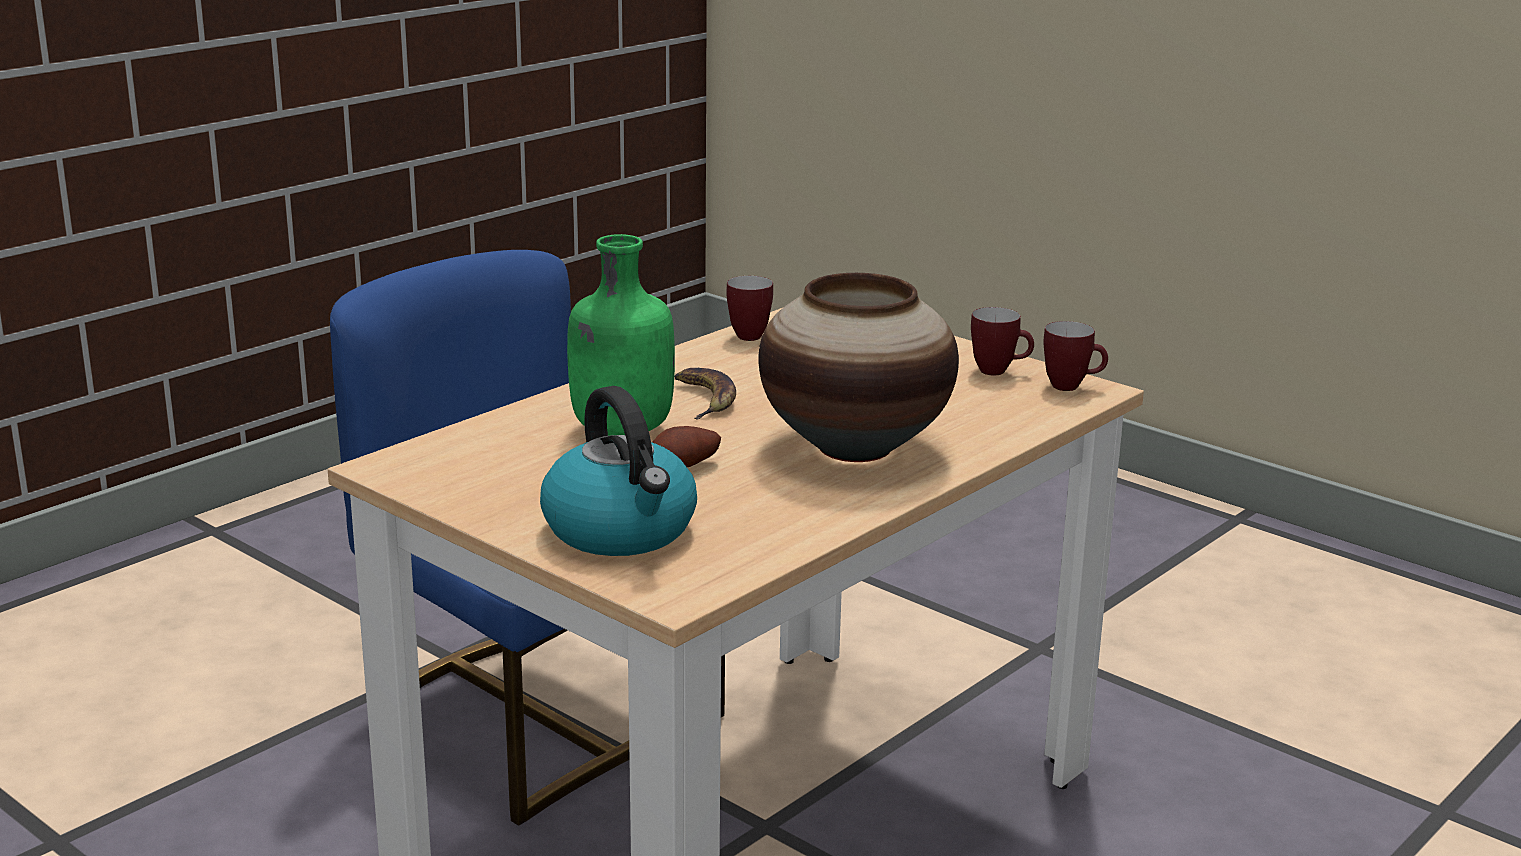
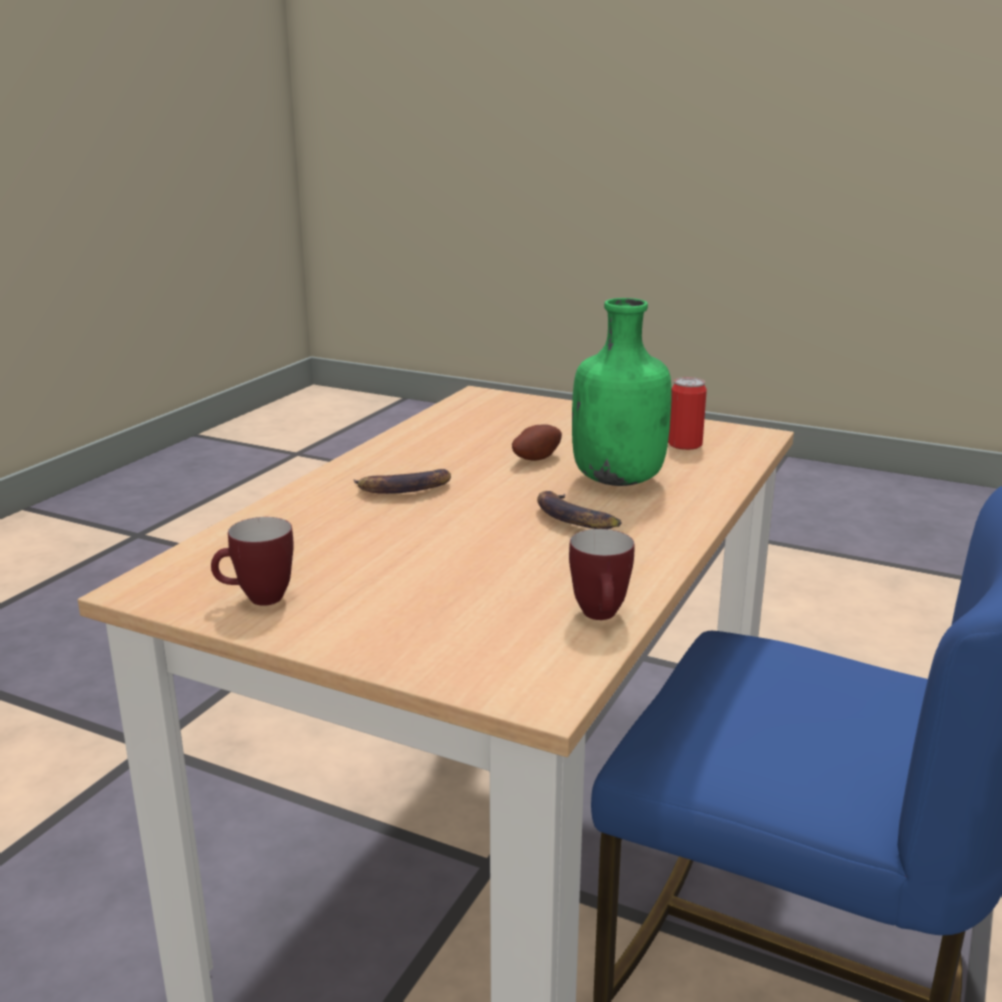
camera: 165 degrees right, 0 degrees up
kettle [540,386,697,556] -> none
vase [758,273,959,462] -> banana [354,469,451,494]
mug [1044,321,1108,391] -> none
none -> can [668,377,707,450]

